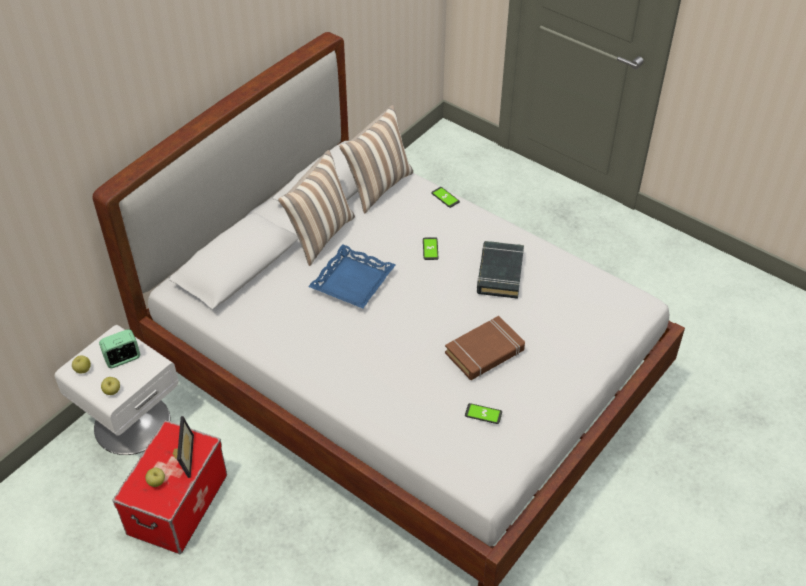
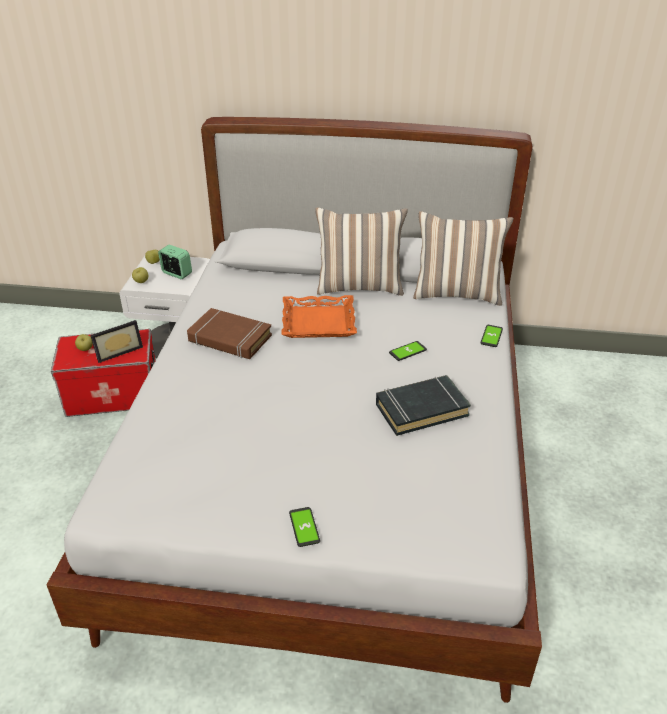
camera: 60 degrees right, 10 degrees down
blue tray [308,244,396,309] -> orange tray [281,295,357,338]
brown book [445,316,525,380] -> brown book moved to [187,308,272,359]
phone [465,403,502,424] -> phone moved to [289,507,320,547]

